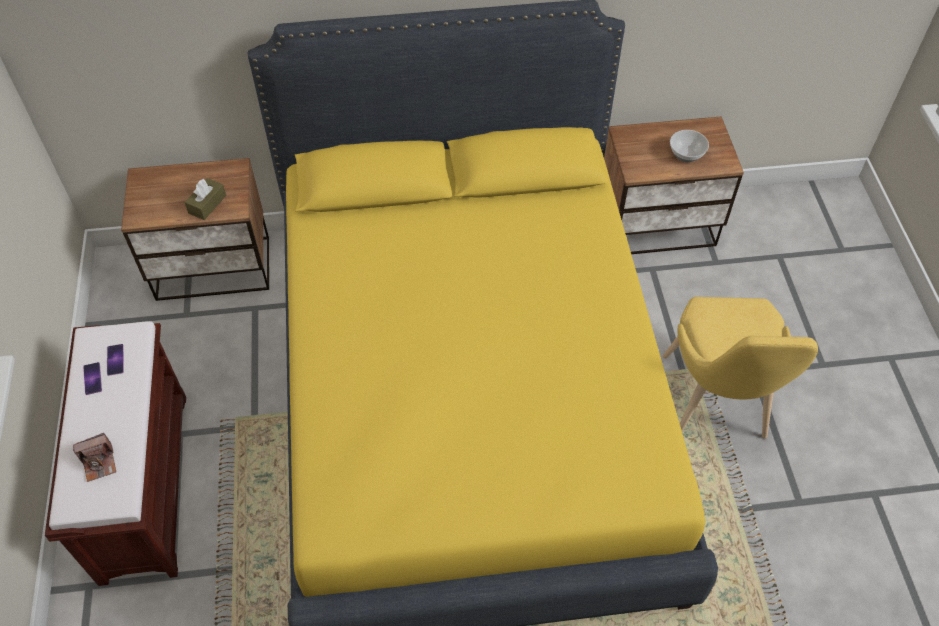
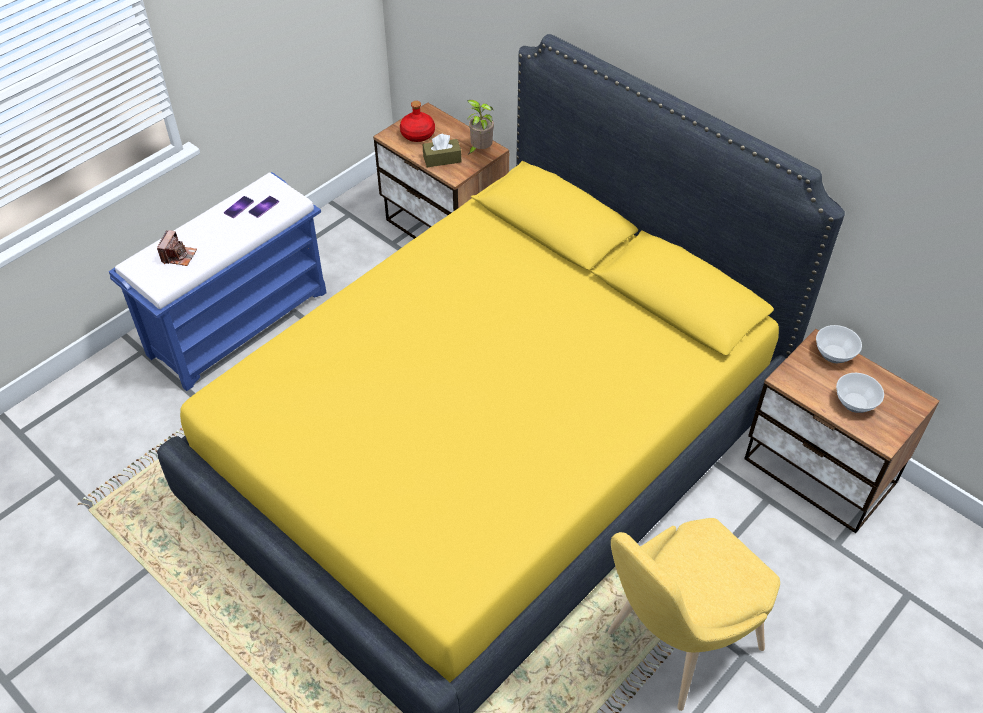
camera: 50 degrees right, 5 degrees down
brown bench [45,321,186,586] -> blue bench [109,172,327,391]
camera [73,433,116,482] -> camera turned 105 degrees counterclockwise [157,230,197,266]
none -> red bottle [400,101,435,142]
none -> potted plant [467,100,494,154]
none -> bowl [816,325,862,363]

